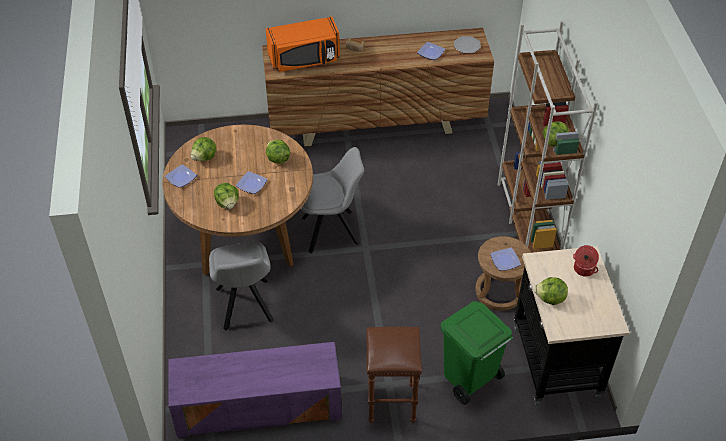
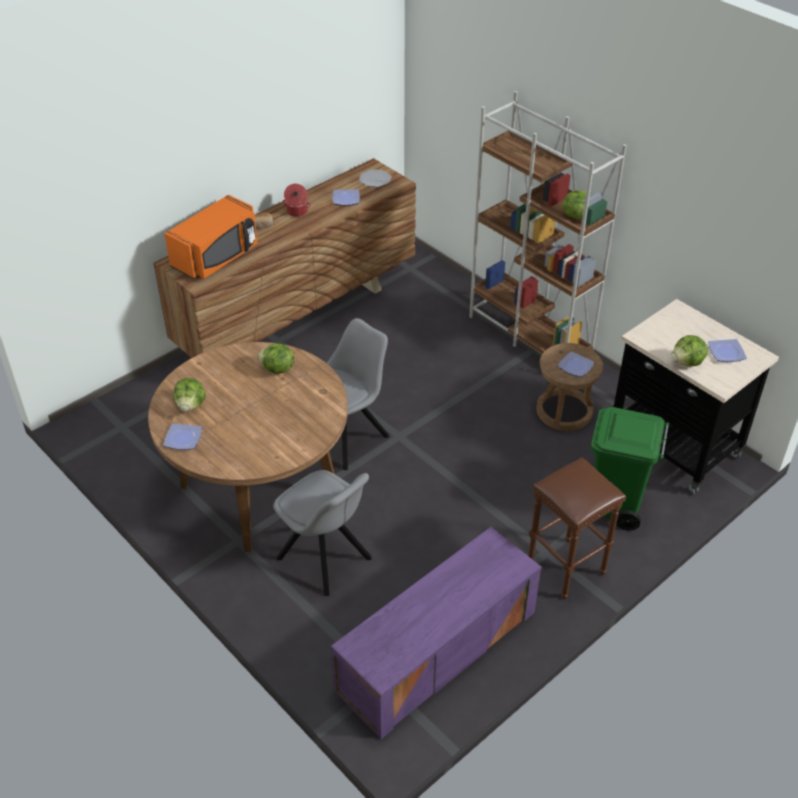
camera: 35 degrees left, 5 degrees down
lettuce [214,183,239,209] -> none
plate [236,171,267,194] -> plate moved to [708,339,747,362]
cooking pot [573,245,599,277] -> cooking pot moved to [282,184,311,217]

